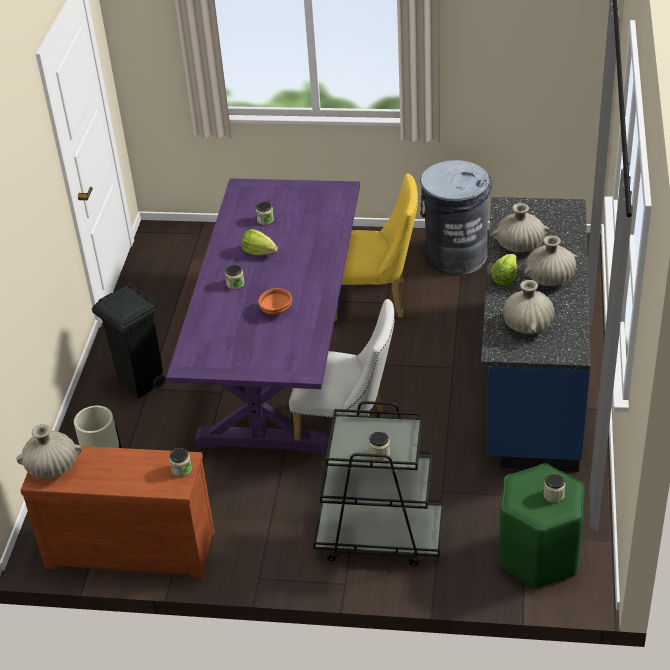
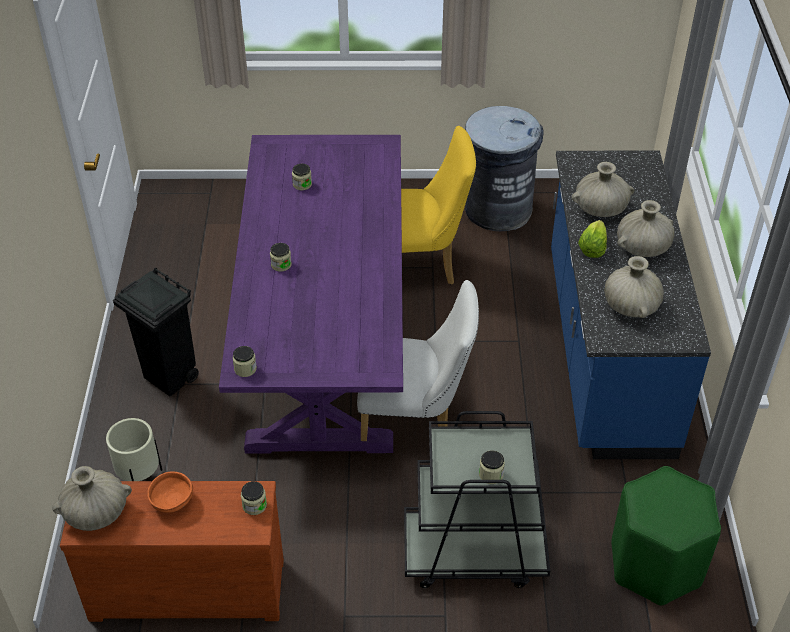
camera: 10 degrees left, 5 degrees up
lettuce [241,229,278,255] -> none
orange bowl [258,288,292,315] -> orange bowl moved to [147,471,193,513]
jar [544,474,565,503] -> jar moved to [232,346,257,377]

